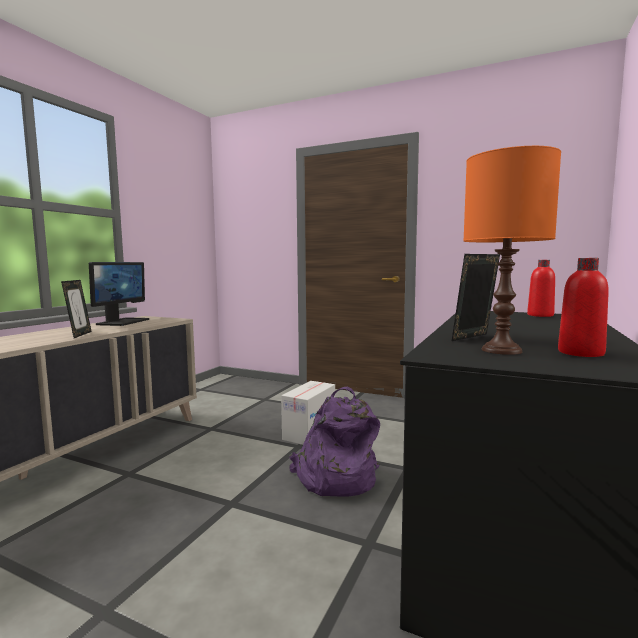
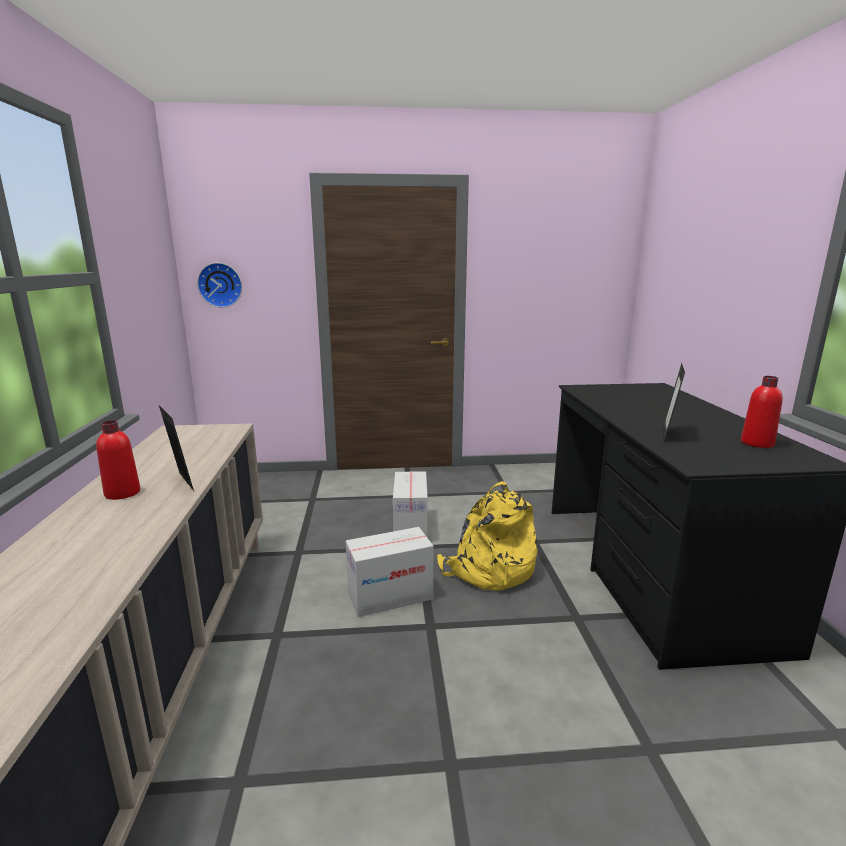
camera: 30 degrees left, 10 degrees up
monitor [89,262,149,326] -> none
purple backpack [289,386,380,496] -> yellow backpack [437,481,537,591]
orange table lamp [463,146,561,355] -> none
red bottle [527,260,555,317] -> red bottle moved to [96,420,140,500]
none -> wall clock [197,263,242,308]
none -> cardboard box [346,527,433,617]

